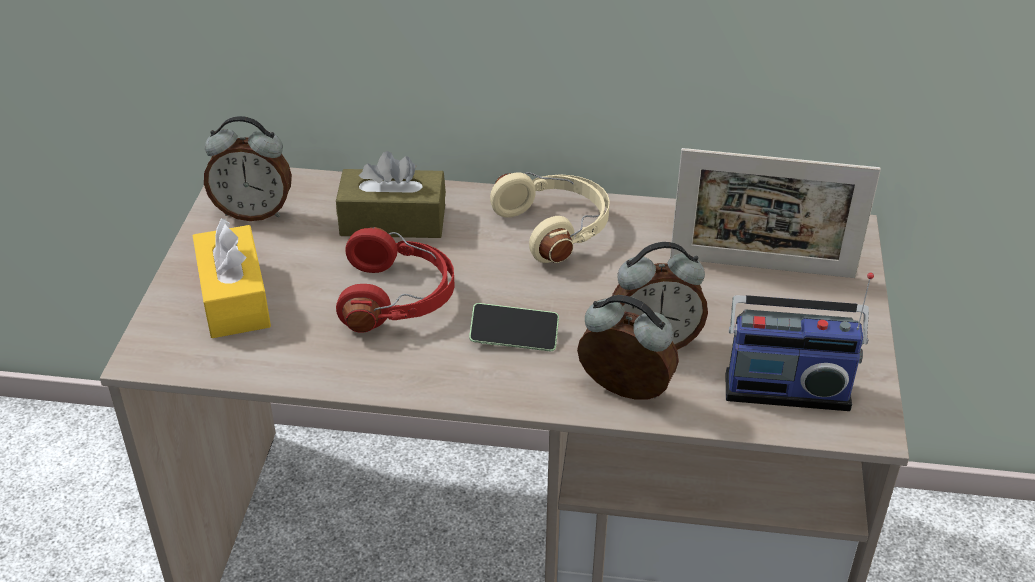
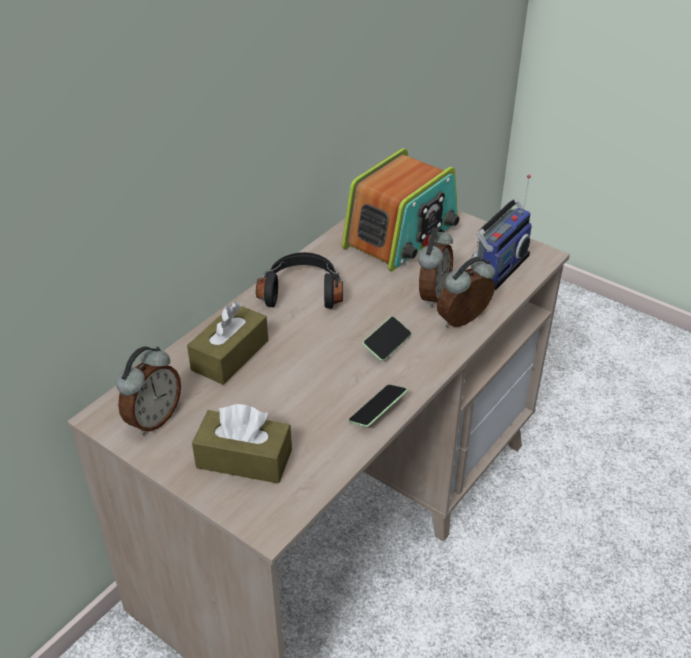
camera: 60 degrees left, 0 degrees up
yellow tissue box [193,218,271,338] -> brown tissue box [192,404,292,483]
red headphones [336,227,455,333] -> none
beige headphones [490,172,610,263] -> black headphones [256,252,343,309]
picture frame [670,148,881,278] -> radio [342,148,460,271]
none -> phone [348,384,408,427]

